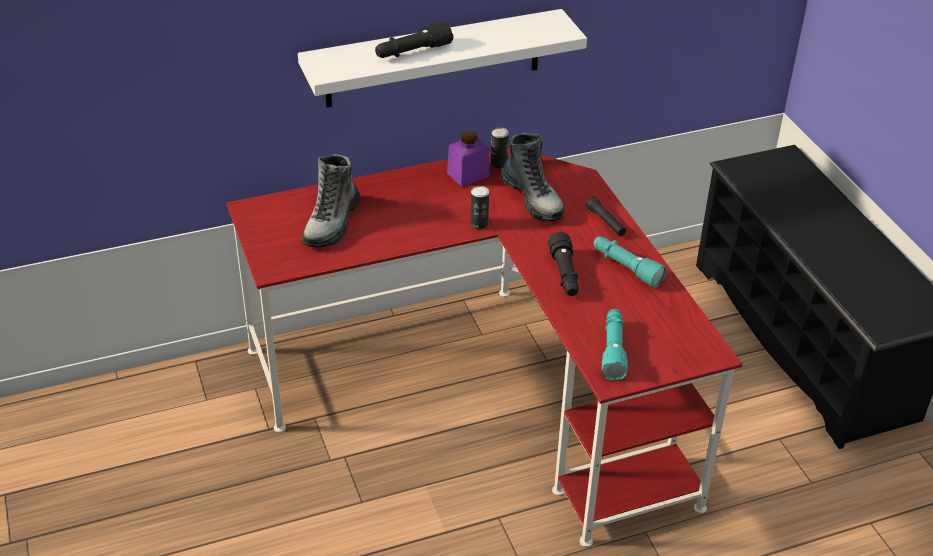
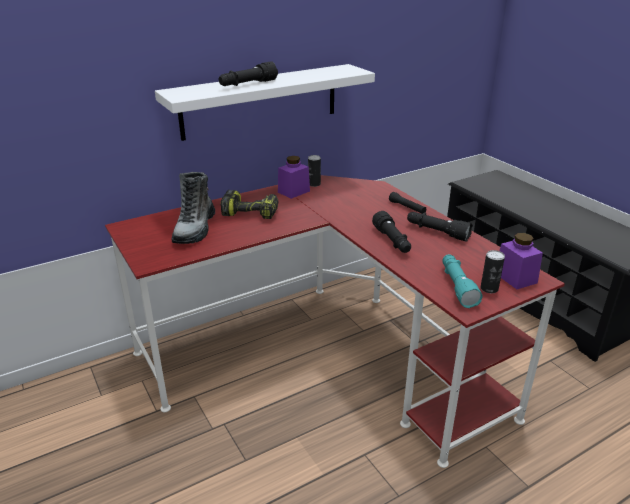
camera: 10 degrees left, 10 degrees down
can [470,186,489,229] -> can moved to [481,250,505,293]
boot [501,132,565,222] -> none
turquoise flashlight [593,236,667,288] -> black flashlight [407,212,473,242]
none -> power drill [221,190,278,219]
none -> purple jar [500,233,543,289]

